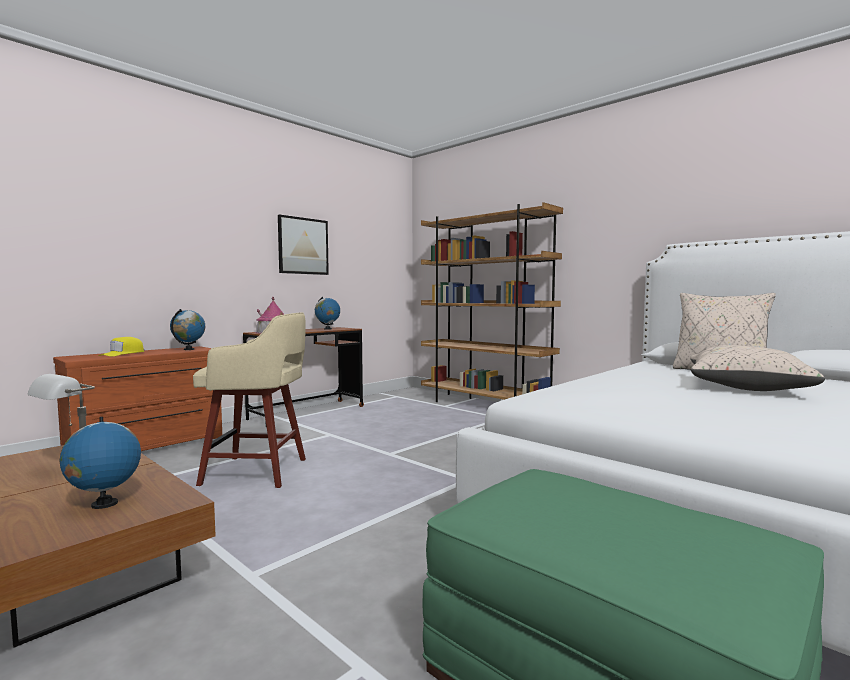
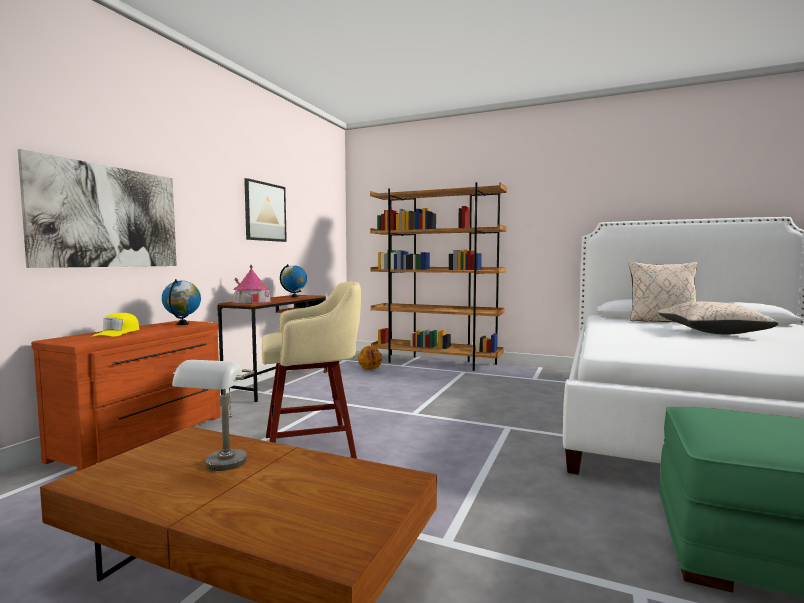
camera: 20 degrees left, 0 degrees up
globe [59,417,141,509] -> none
none -> picture [18,149,177,268]
none -> basketball [358,346,382,370]

